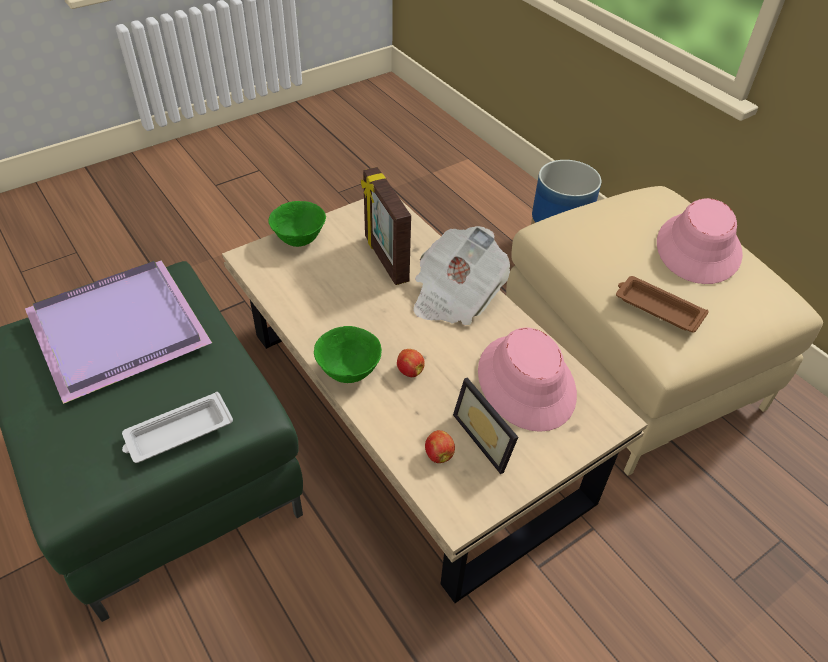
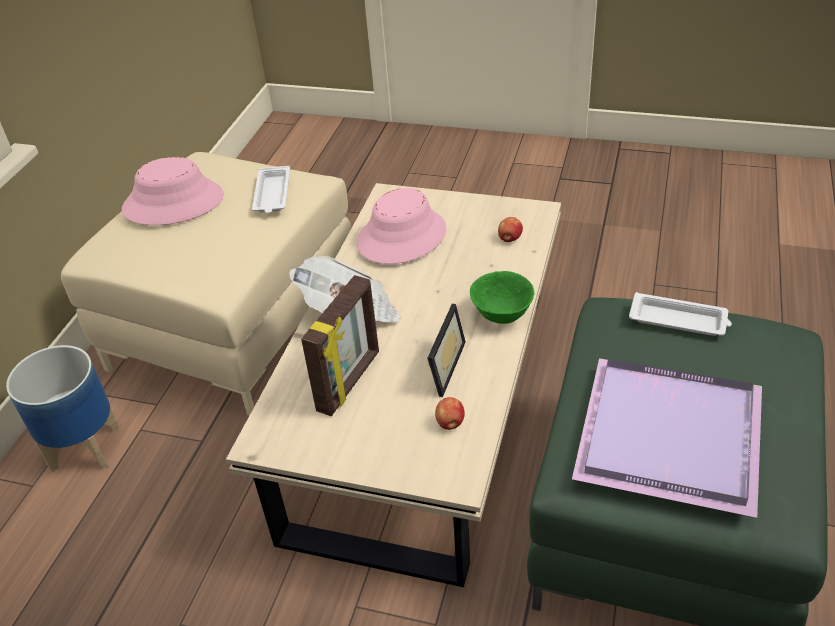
camera: 125 degrees left, 5 degrees down
green bowl [268,201,326,247] -> none
apple [397,349,425,377] -> apple moved to [435,397,465,430]
picture frame [453,378,518,474] -> picture frame moved to [427,304,466,397]
brown tray [616,276,709,332] -> white tray [252,166,290,213]

